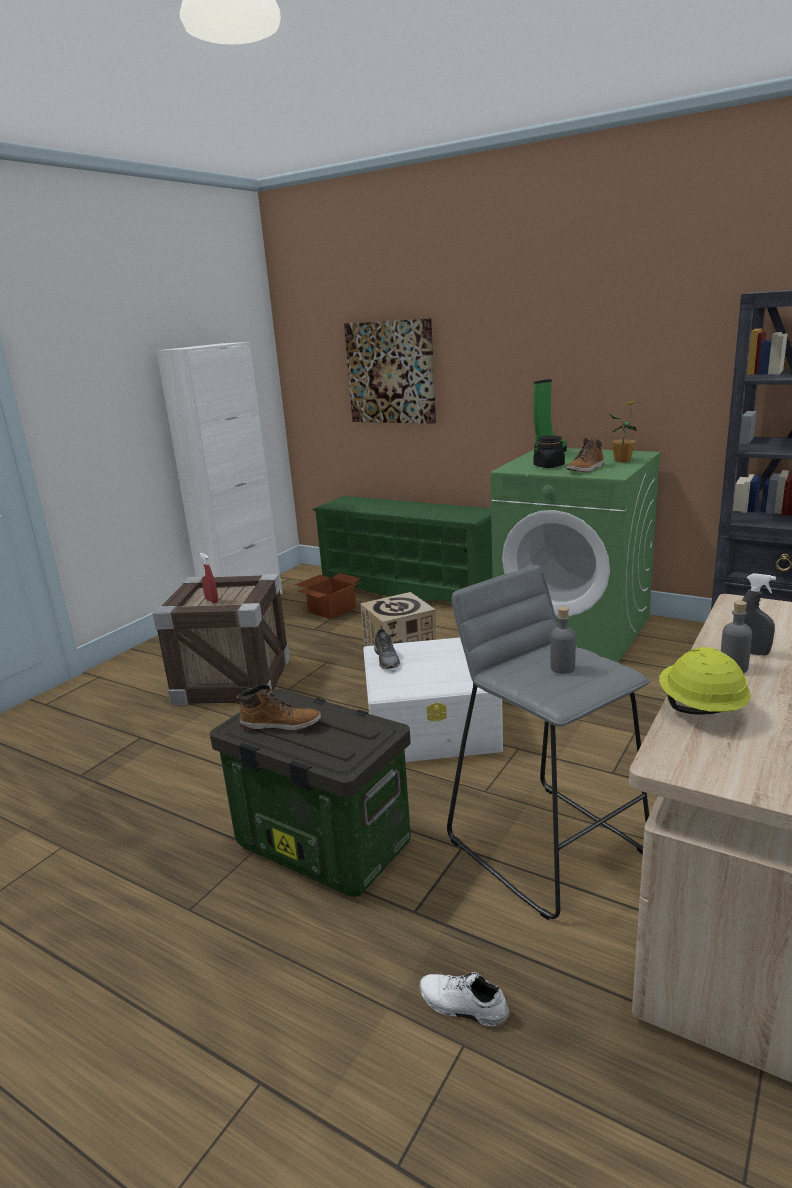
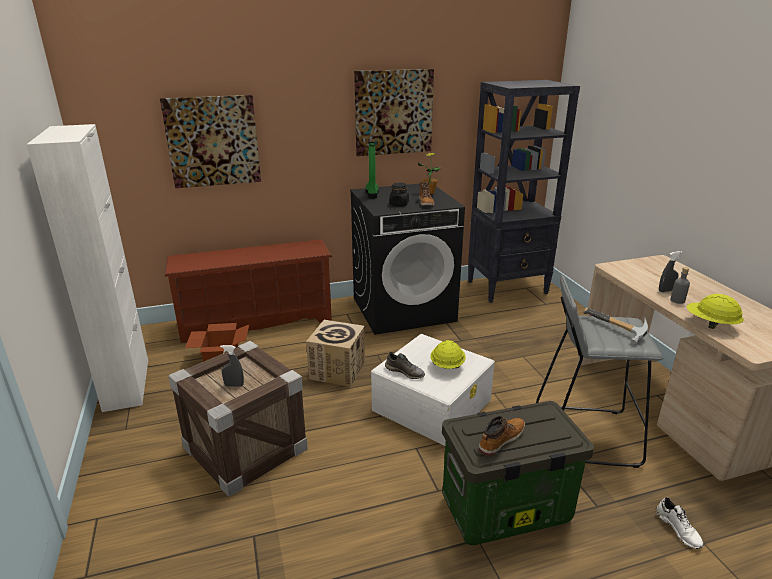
camera: 50 degrees left, 5 degrees up
red spray bottle [199,553,218,603] -> grey spray bottle [220,345,244,387]
green shoe rack [312,496,492,603] -> brown shoe rack [164,239,332,343]
white shoe [419,972,510,1026] -> white shoe turned 90 degrees counterclockwise [655,497,704,549]
green washing machine [490,448,661,663] -> black washing machine [350,184,465,335]
grey bottle [550,607,576,674] -> hammer [583,307,648,345]
none -> picture [354,69,434,156]
none -> yellow hard hat [431,340,466,369]

